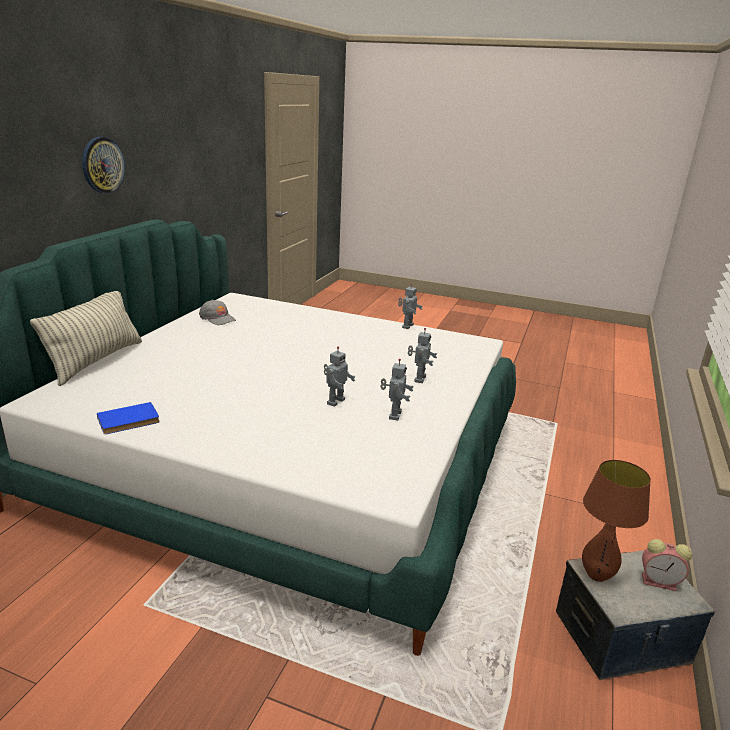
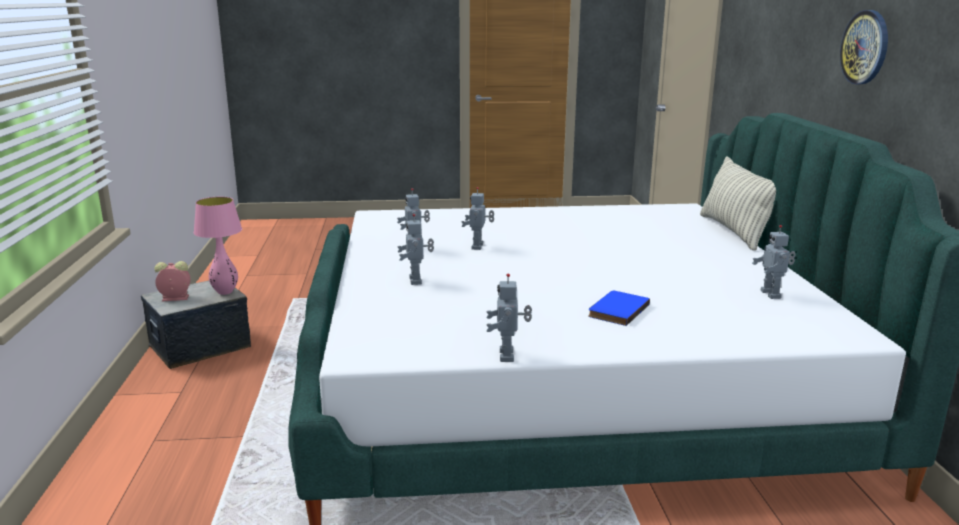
camera: 155 degrees right, 5 degrees down
blue book [97,402,160,434] -> blue book moved to [588,291,650,326]
grey cap [199,300,236,325] -> toy robot [752,225,796,299]
brown table lamp [582,460,651,582] -> pink table lamp [193,197,242,295]

